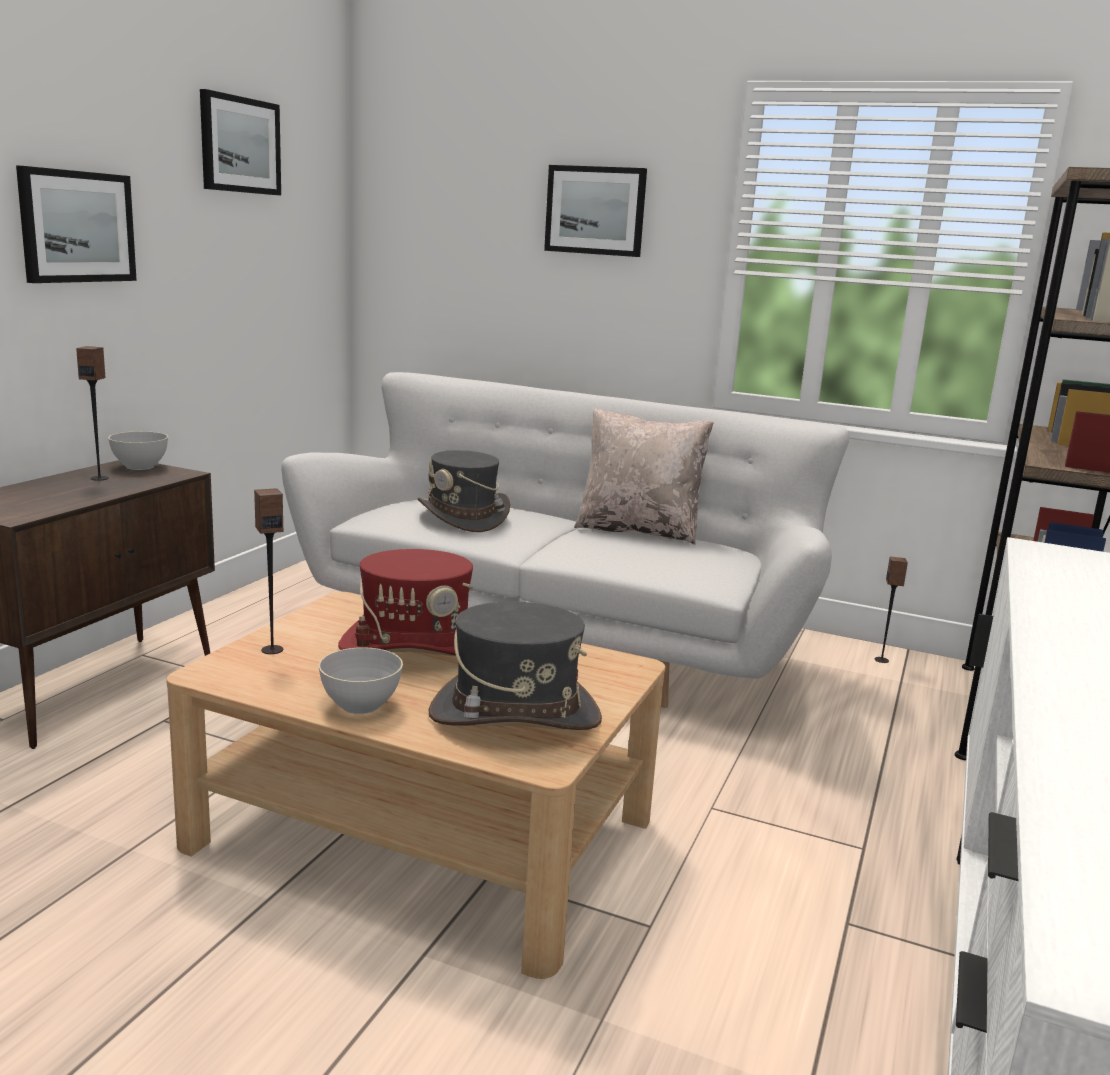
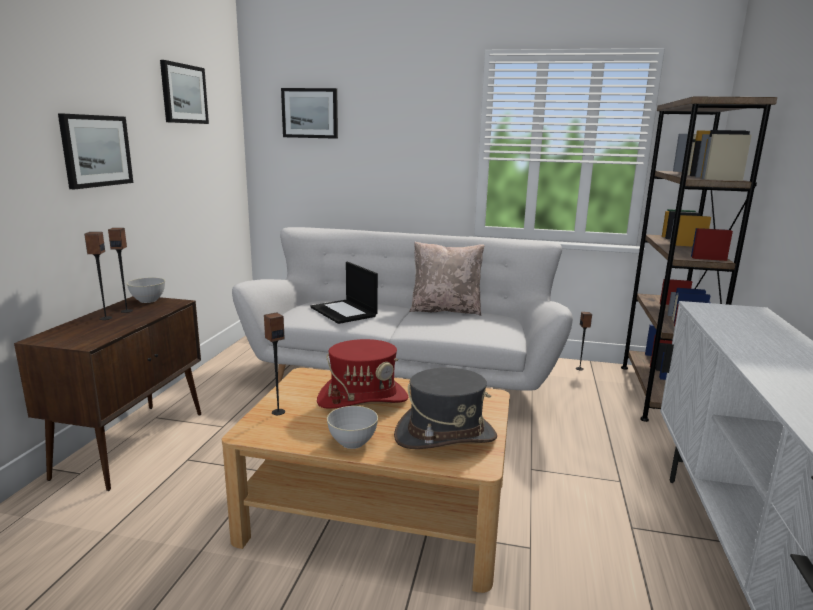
camera: 10 degrees left, 0 degrees up
grey hat [418,450,510,532] -> laptop [310,262,378,324]
picture [544,165,647,257] -> picture moved to [281,88,338,139]
none -> speaker [84,232,112,320]

